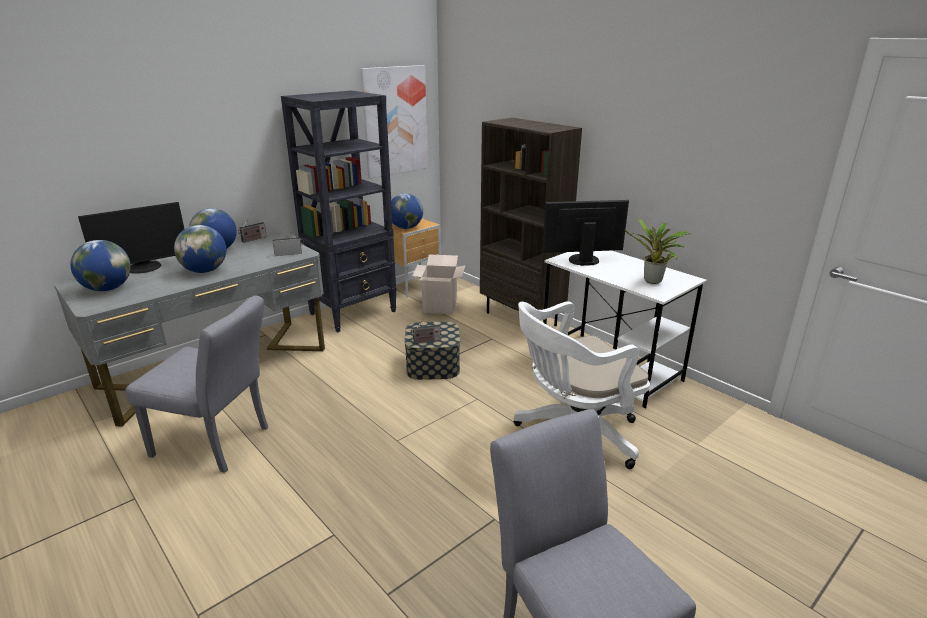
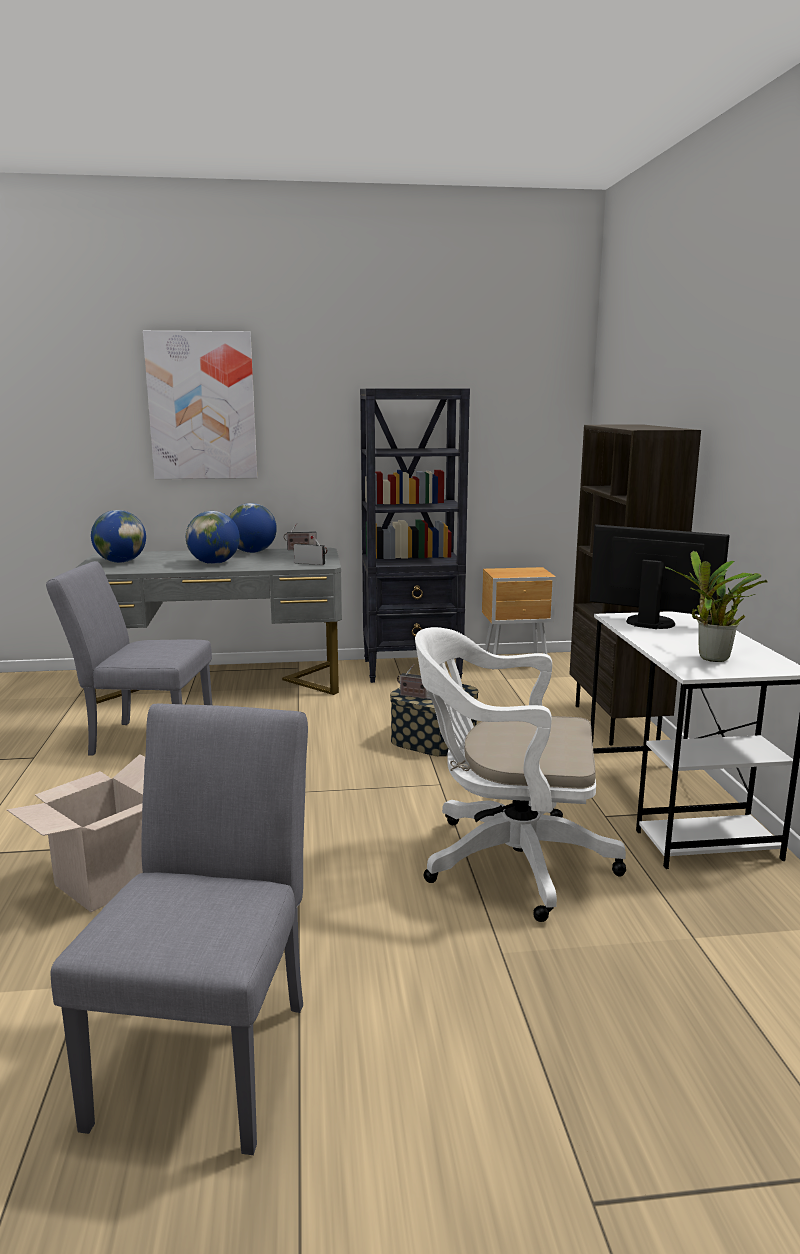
camera: 35 degrees right, 10 degrees down
monitor [78,202,184,274] -> none
grey chair [126,295,268,473] -> grey chair turned 135 degrees clockwise [46,561,212,756]
picture [360,65,428,179] -> picture moved to [143,331,257,479]
globe [391,193,423,229] -> none
cardboard box [412,254,465,314] -> cardboard box moved to [7,754,145,912]

